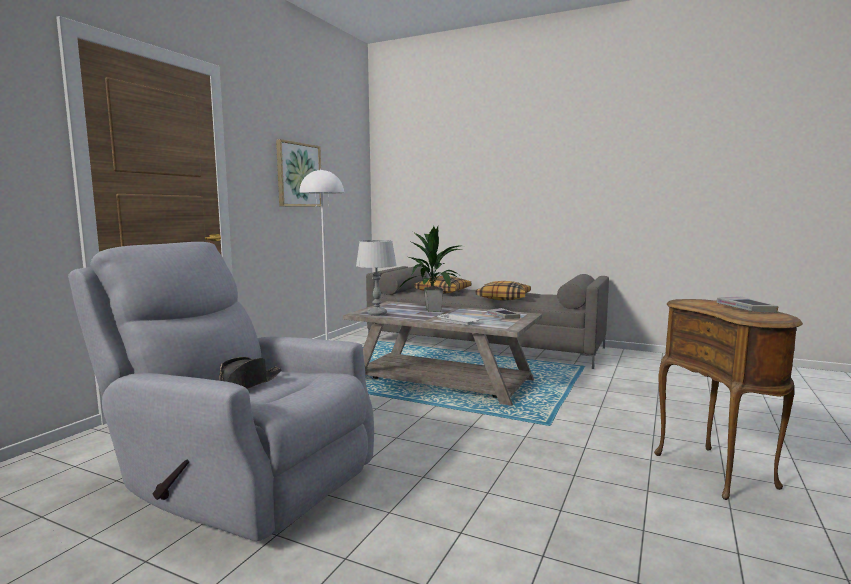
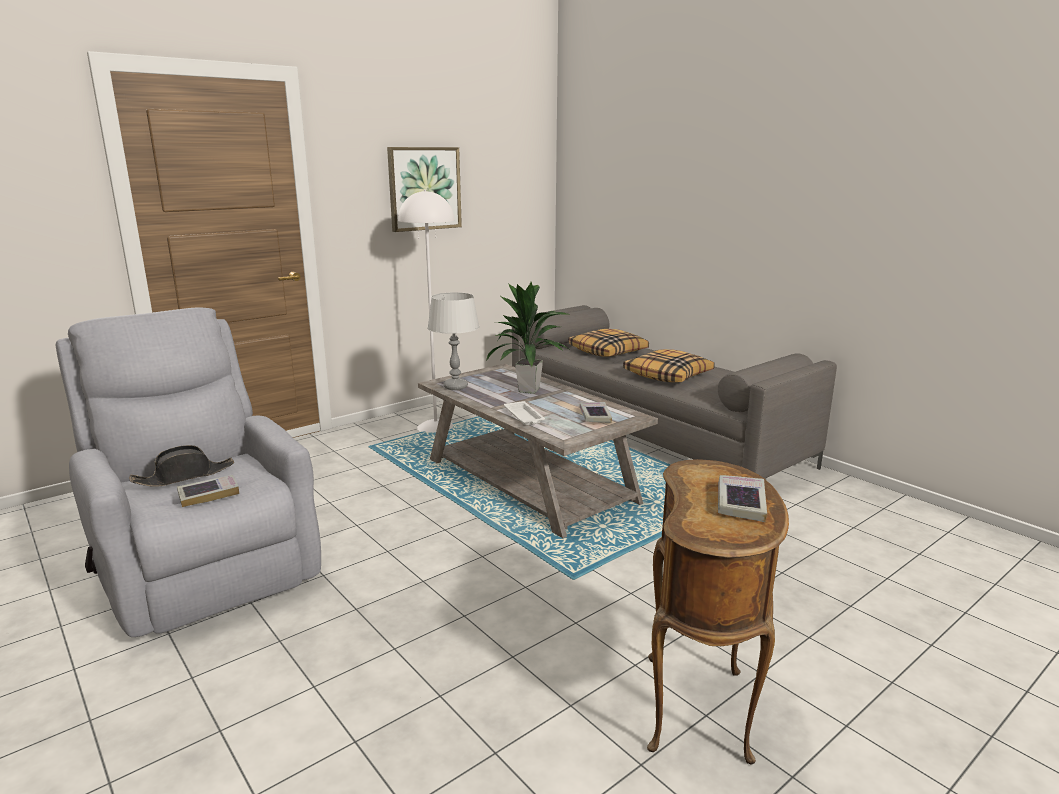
camera: 25 degrees right, 10 degrees up
none -> book [177,475,240,507]

